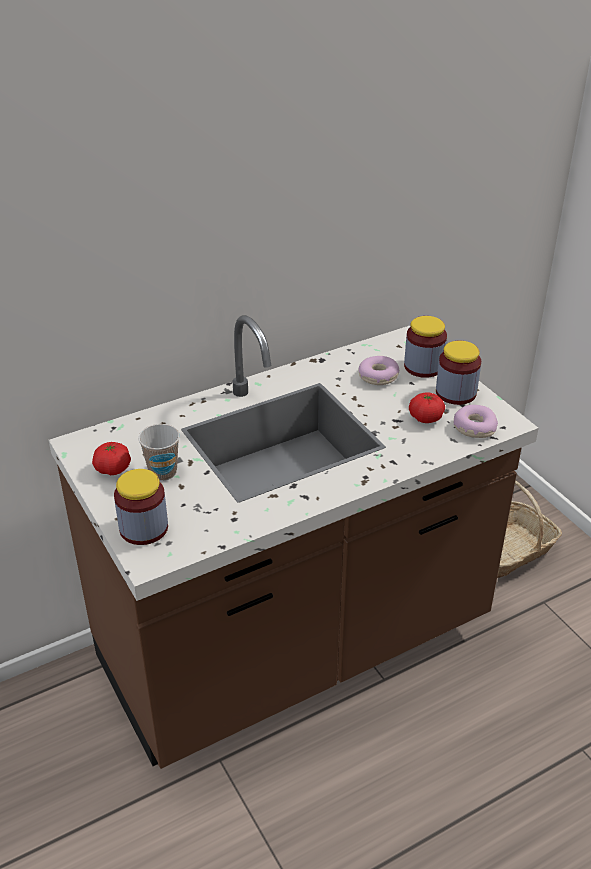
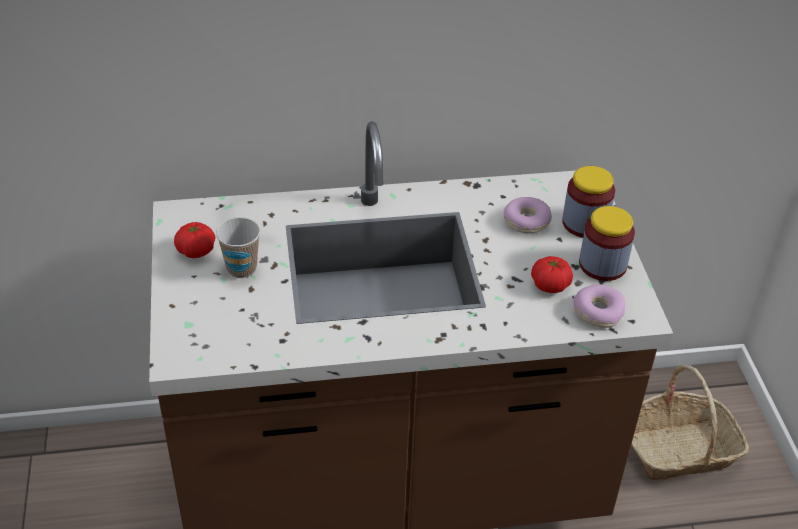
camera: 20 degrees right, 5 degrees up
jar [114,469,168,545] -> none

